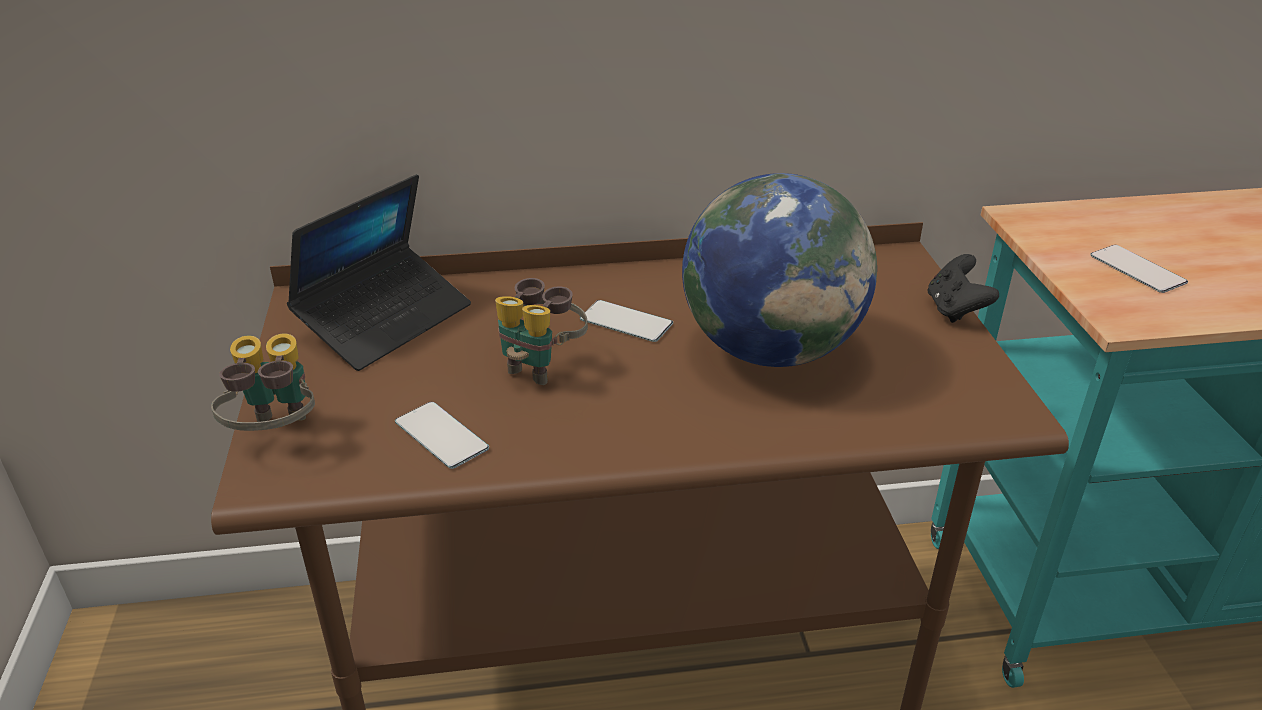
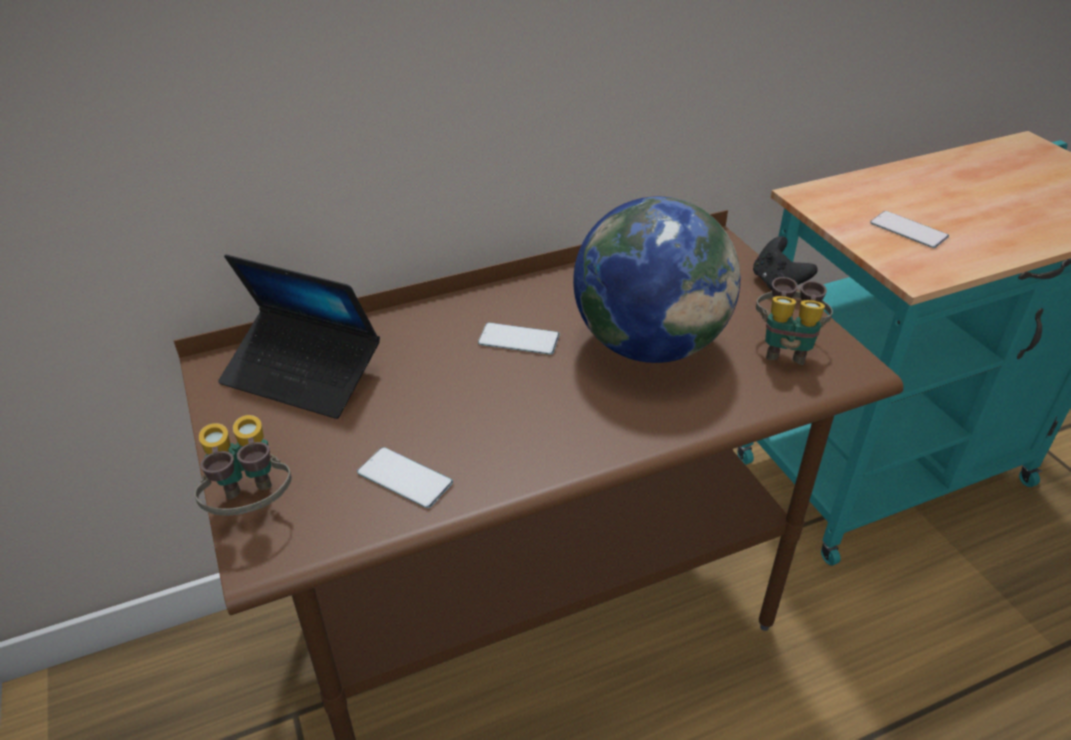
camera: 15 degrees left, 5 degrees up
laptop [287,174,471,371] -> laptop turned 90 degrees clockwise [218,255,380,419]
binoculars [495,278,588,385] -> binoculars moved to [756,277,833,365]

